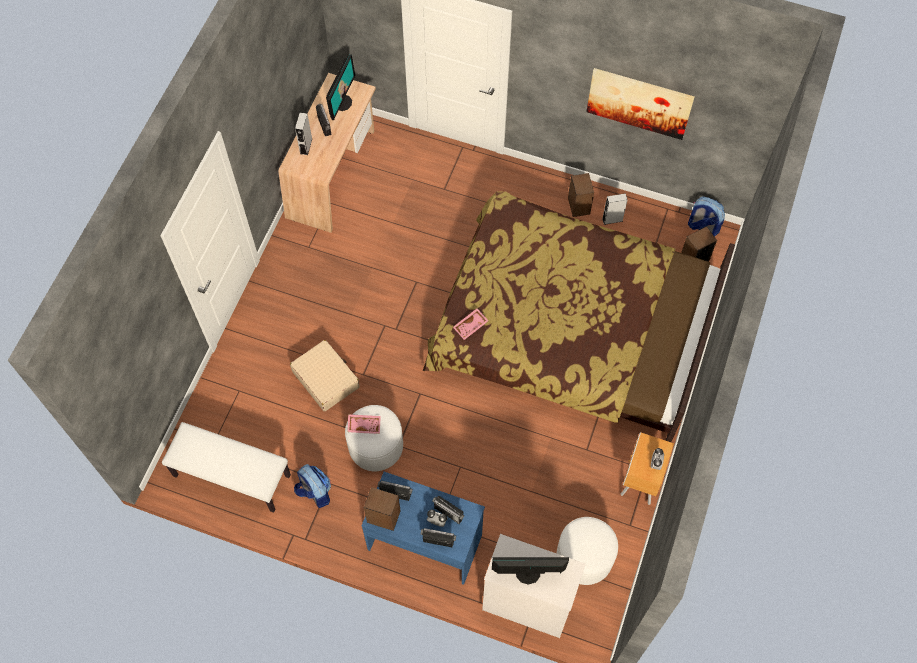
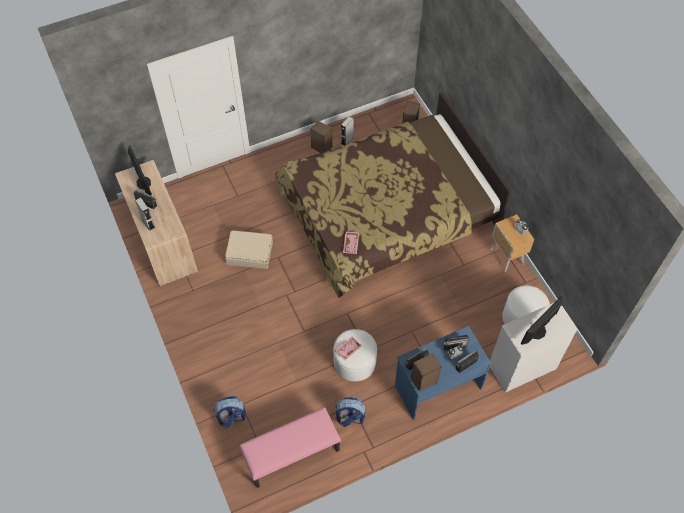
camera: 45 degrees left, 5 degrees down
white bench [162,422,291,513] -> pink bench [239,408,341,488]
beige suitcase [290,340,359,412] -> beige suitcase moved to [225,230,273,269]
picture [587,68,695,140] -> none
backpack [688,197,725,237] -> backpack moved to [213,396,246,428]

